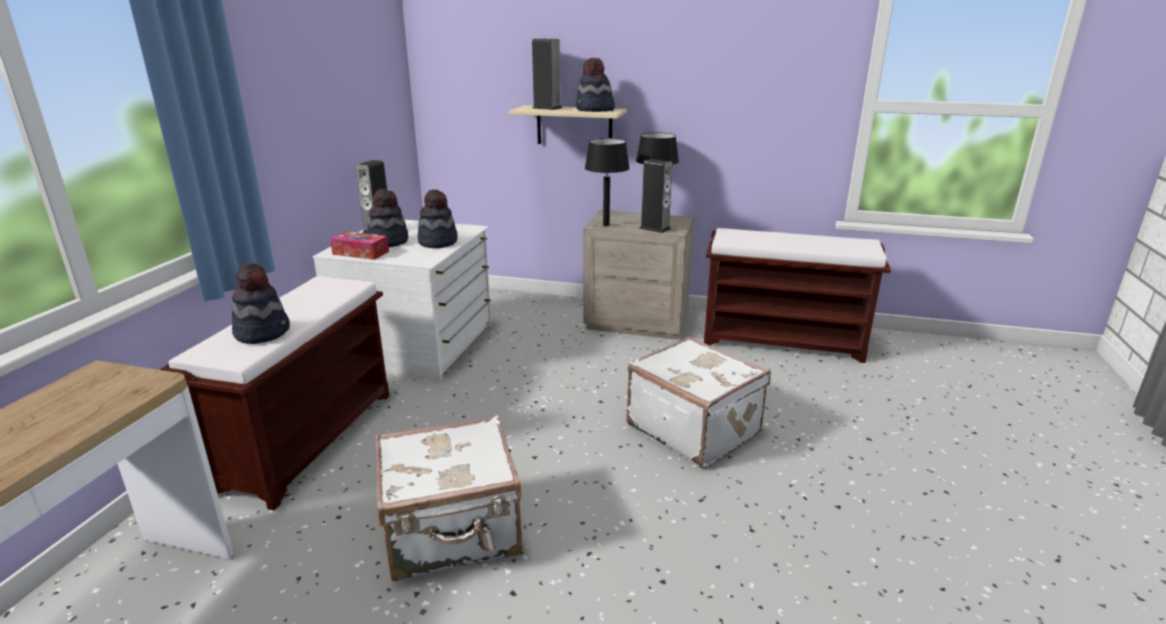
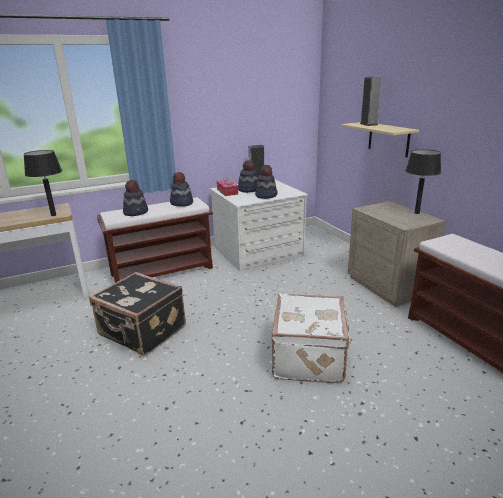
camera: 50 degrees right, 0 degrees up
white suitcase [376,415,522,581] -> black suitcase [89,272,186,356]
hat [576,58,615,112] -> hat moved to [170,172,193,206]
black table lamp [585,138,630,226] -> black table lamp moved to [24,150,62,216]
speaker [639,159,673,233] -> none

